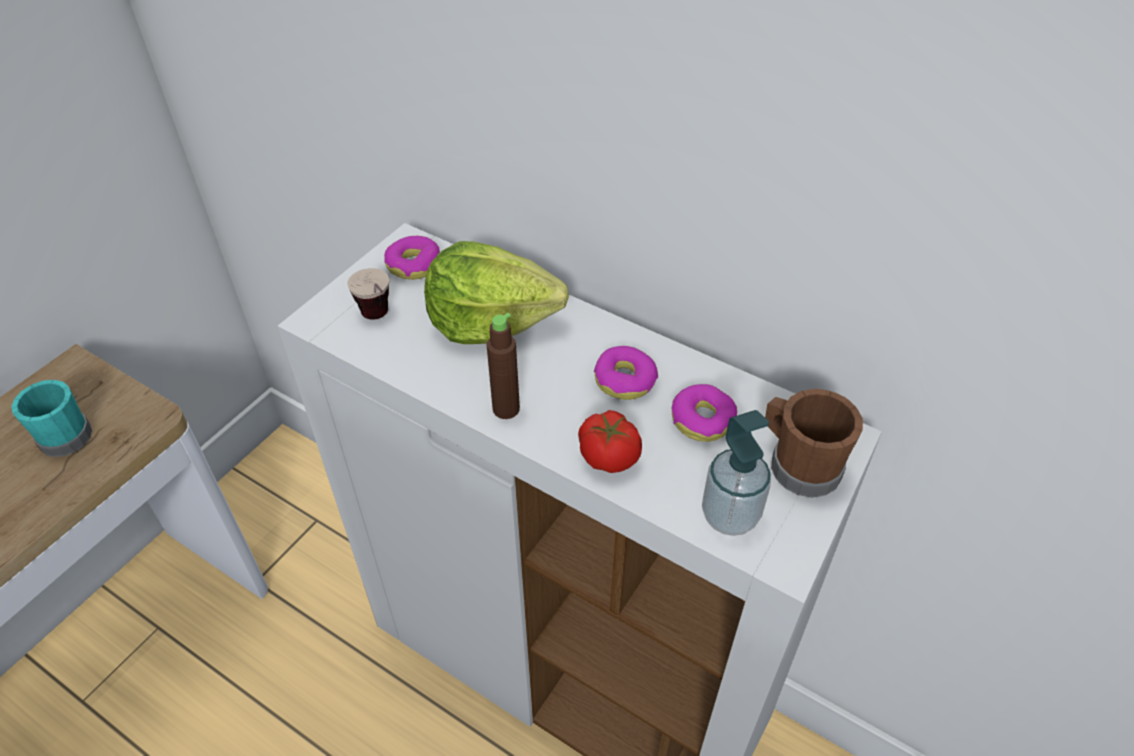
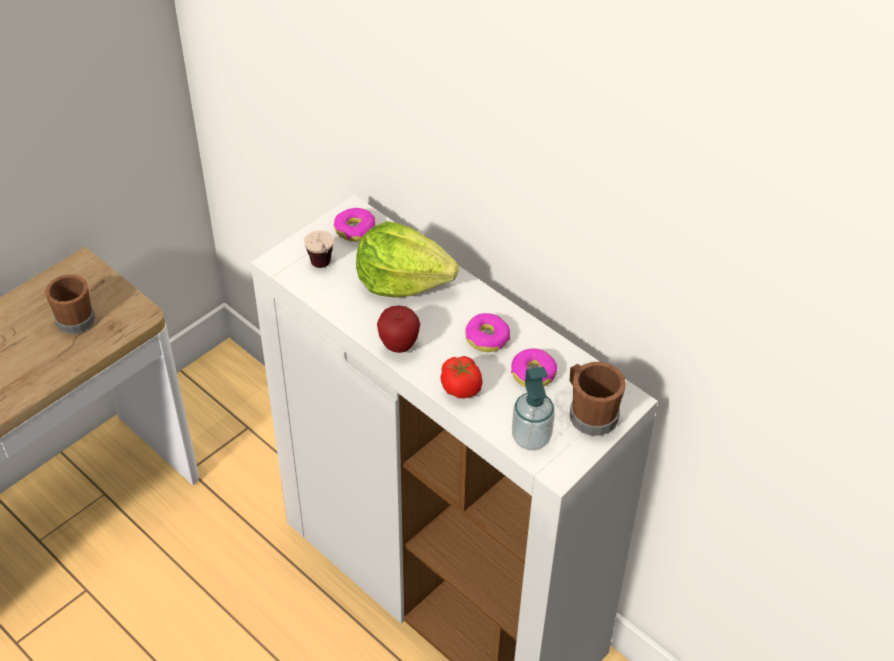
camera: 10 degrees right, 0 degrees up
turquoise mug [11,380,92,457] -> brown mug [45,275,95,334]
brown bottle [487,313,520,419] -> apple [377,306,420,353]

